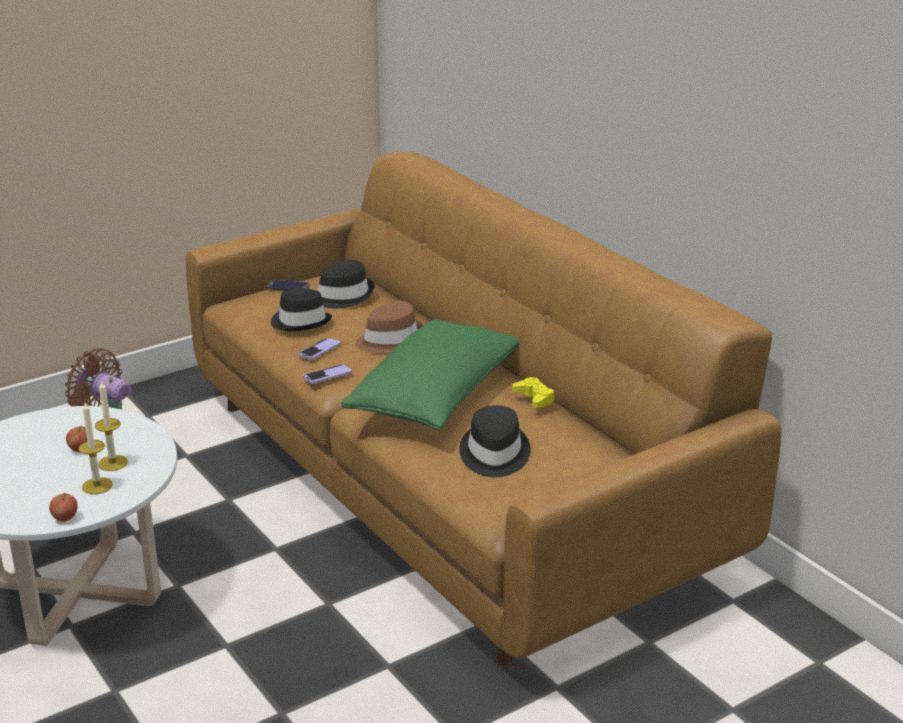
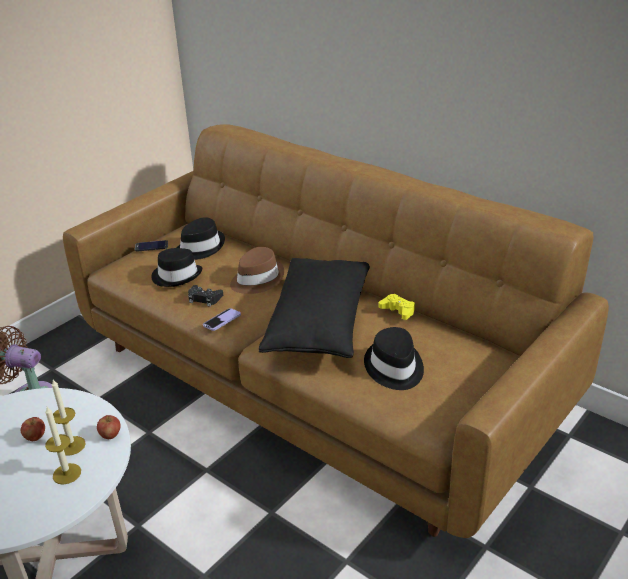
camera: 15 degrees left, 5 degrees up
apple [49,493,78,522] -> apple moved to [97,415,121,439]
phone [298,338,341,359] -> black game controller [188,285,223,307]
green pillow [342,319,520,430] -> black pillow [259,258,370,358]

